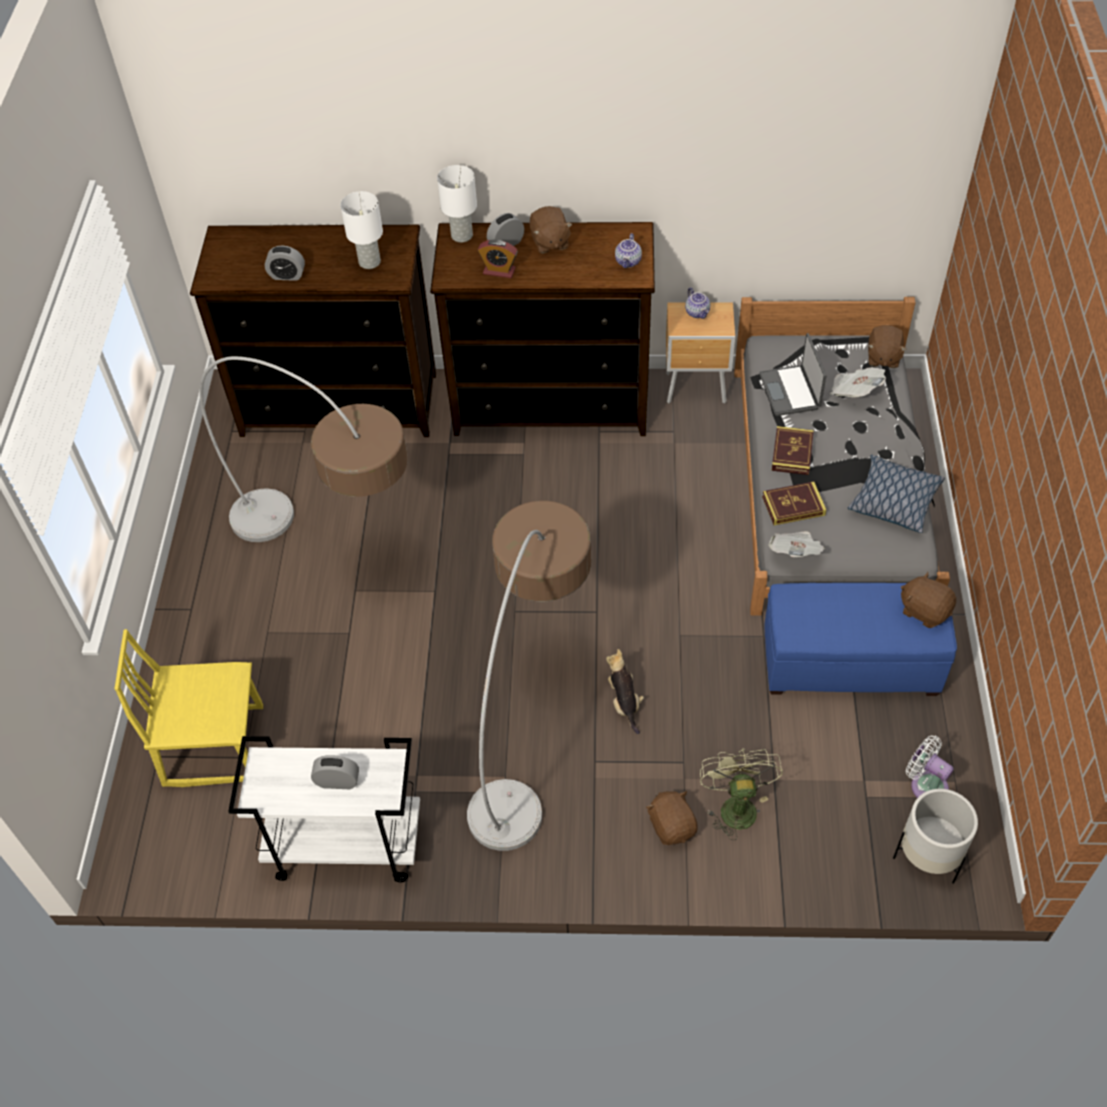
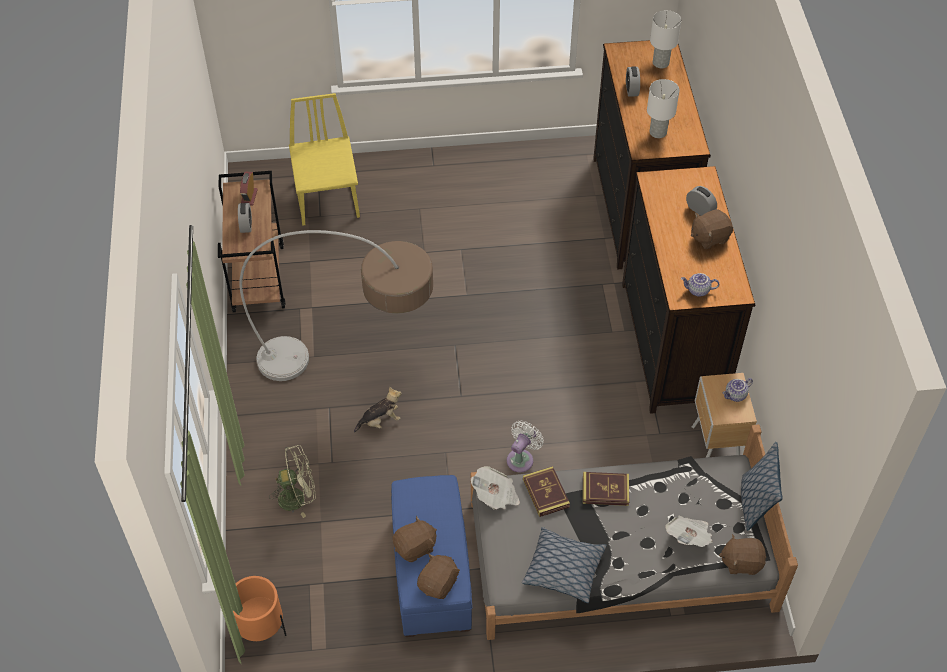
camera: 80 degrees right, 0 degrees up
floor lamp [200,356,408,542] -> none
white cart [228,736,420,882] -> brown cart [218,171,285,312]
white table lamp [437,165,477,242] -> white table lamp moved to [650,10,681,68]
alarm clock [478,239,518,278] -> alarm clock moved to [240,172,258,206]
brown plush toy [646,791,698,845] -> brown plush toy moved to [393,516,437,562]
laptop [759,333,826,416] -> none
white planter [893,789,978,884] -> orange planter [233,576,286,641]
white fan [906,735,954,798] -> white fan moved to [507,421,544,473]
none -> pillow [741,442,783,531]

